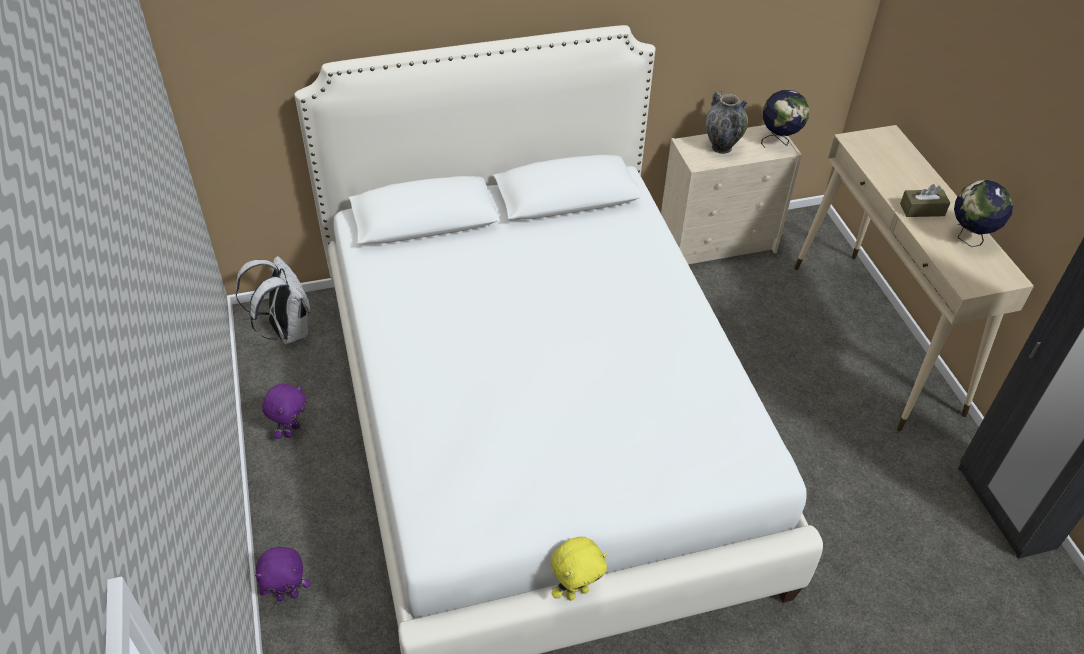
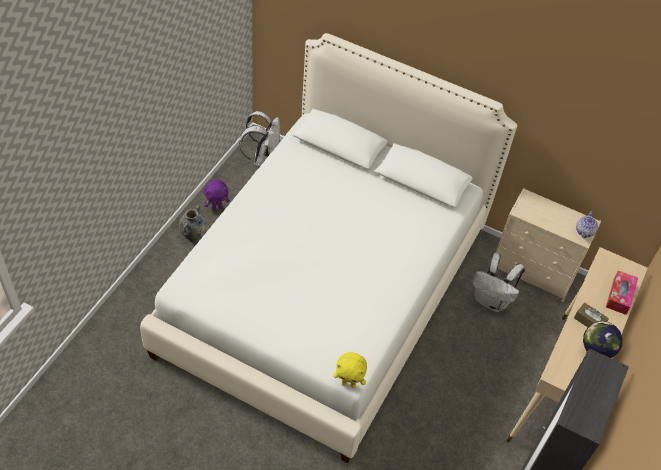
camera: 40 degrees right, 5 degrees up
purple plush toy [255,547,311,601] -> none
yellow plush toy [551,537,607,601] -> yellow plush toy moved to [333,352,367,388]
vase [705,91,748,154] -> vase moved to [179,204,207,243]
globe [761,90,809,148] -> teapot [576,211,598,238]
none -> white backpack [473,253,525,312]
none -> tissue box [606,271,638,315]

